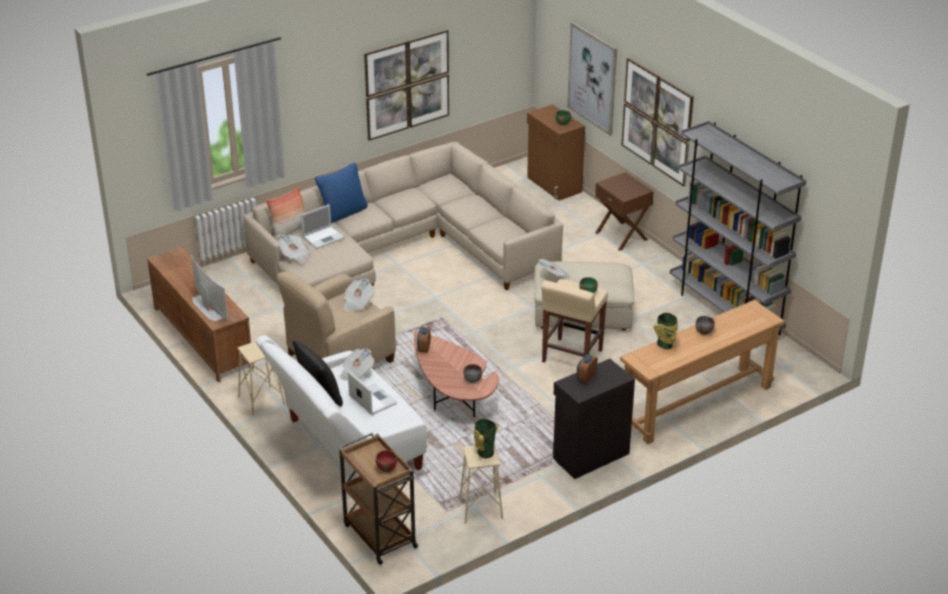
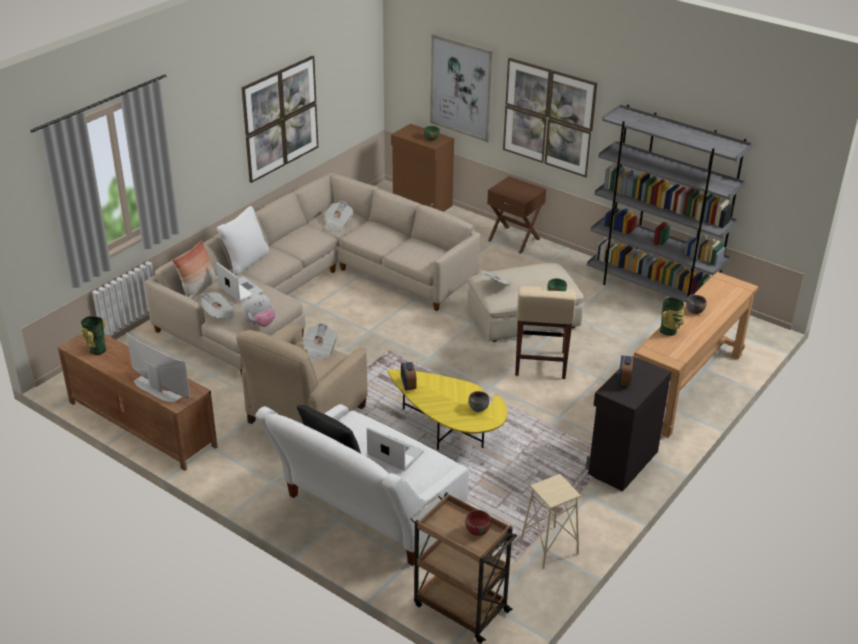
camera: 20 degrees left, 0 degrees up
beige stool [237,342,285,416] -> none
laptop [301,204,345,249] -> laptop turned 75 degrees counterclockwise [216,262,264,302]
blue pillow [315,163,368,223] -> white pillow [217,206,269,276]
newspaper [339,349,374,381] -> newspaper moved to [324,201,353,230]
brown coffee table [414,332,499,417] -> yellow coffee table [388,369,507,450]
vase [473,419,499,459] -> vase moved to [81,316,106,355]
none -> plush toy [241,292,276,327]

